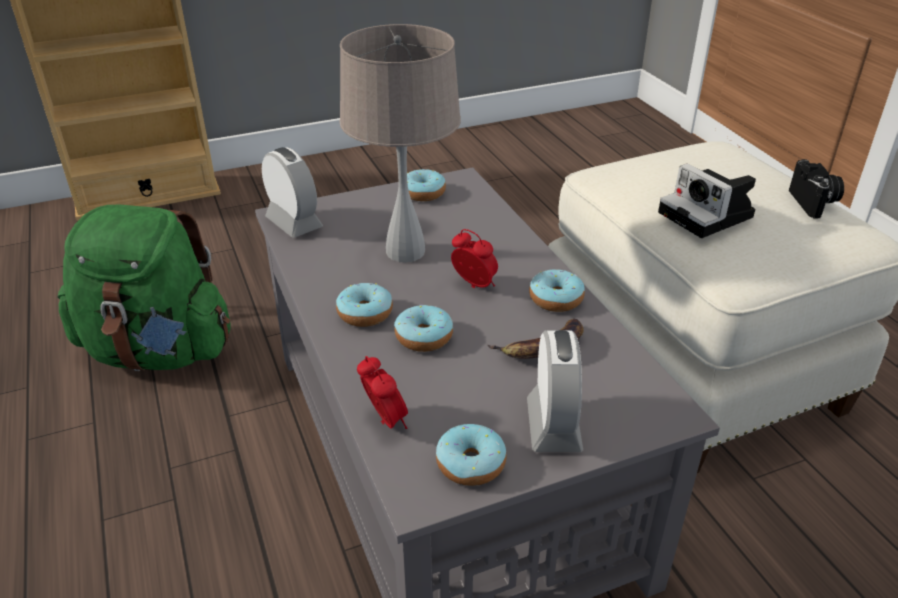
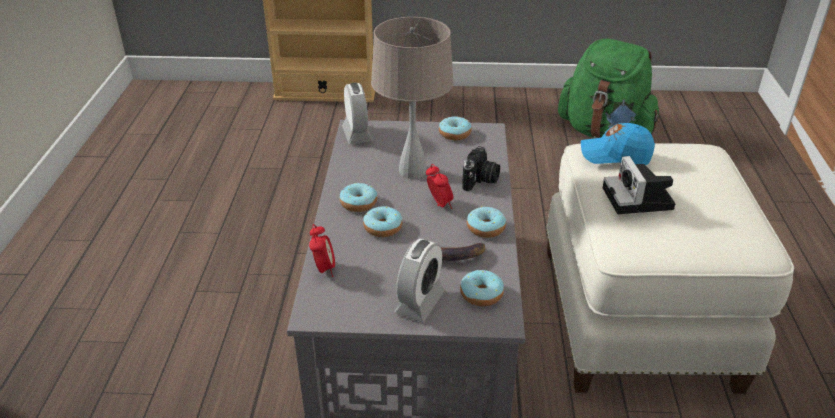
camera: 25 degrees right, 0 degrees up
green backpack [57,205,231,371] -> green backpack moved to [558,39,660,138]
donut [436,424,506,486] -> donut moved to [460,270,504,306]
camera [789,159,844,218] -> camera moved to [462,146,500,191]
none -> blue cap [581,123,655,165]

